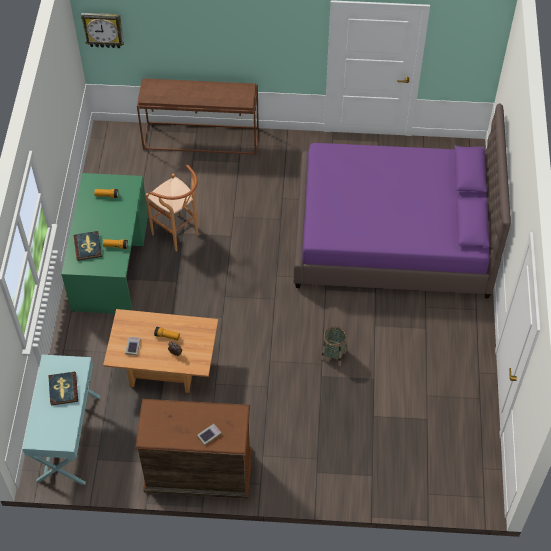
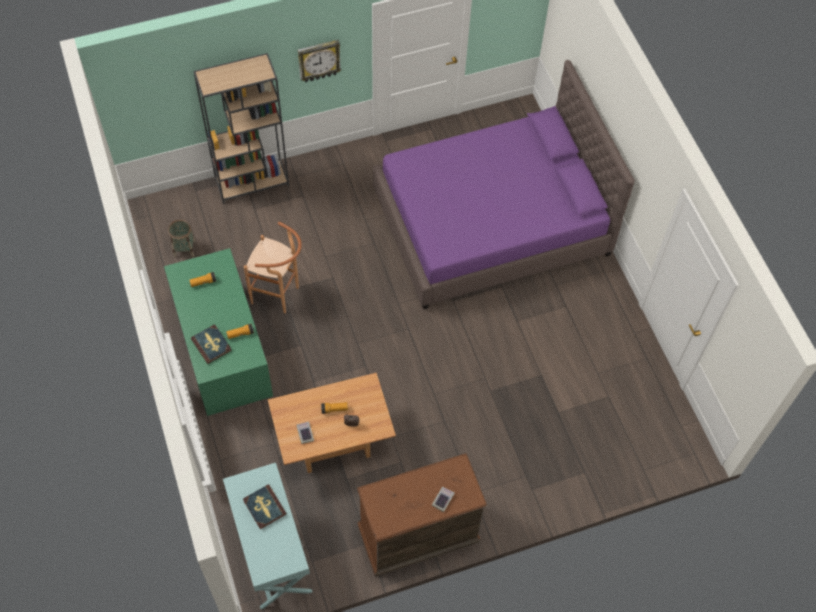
camera: 25 degrees left, 5 degrees up
wall clock [81,13,124,48] -> wall clock moved to [298,40,341,82]
brown console table [137,78,259,155] -> bookcase [193,53,289,204]
basket [321,326,347,366] -> basket moved to [168,220,195,257]

